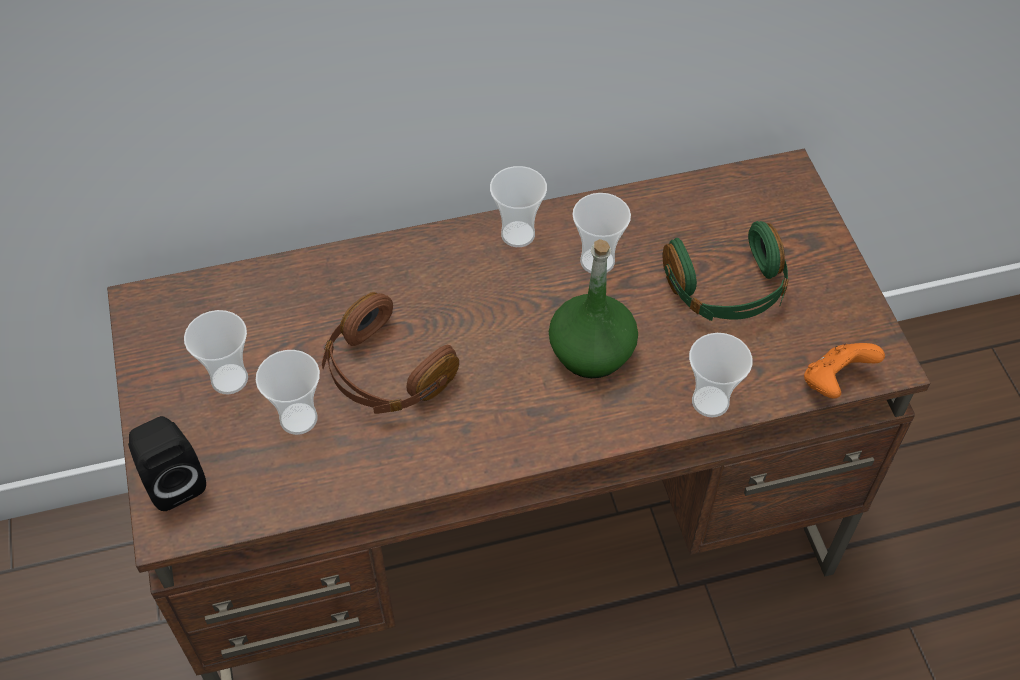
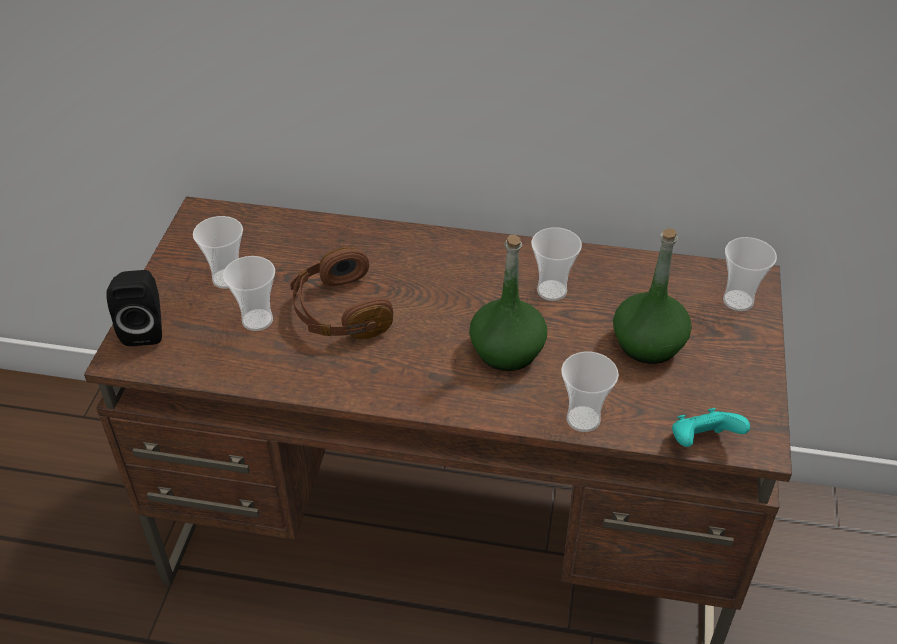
camera: 25 degrees right, 10 degrees down
cup [490,166,547,247] -> cup moved to [723,237,777,311]
green headphones [663,221,789,321] -> green bottle [613,229,692,364]
orange game controller [804,343,885,399] -> turquoise game controller [672,408,750,447]

